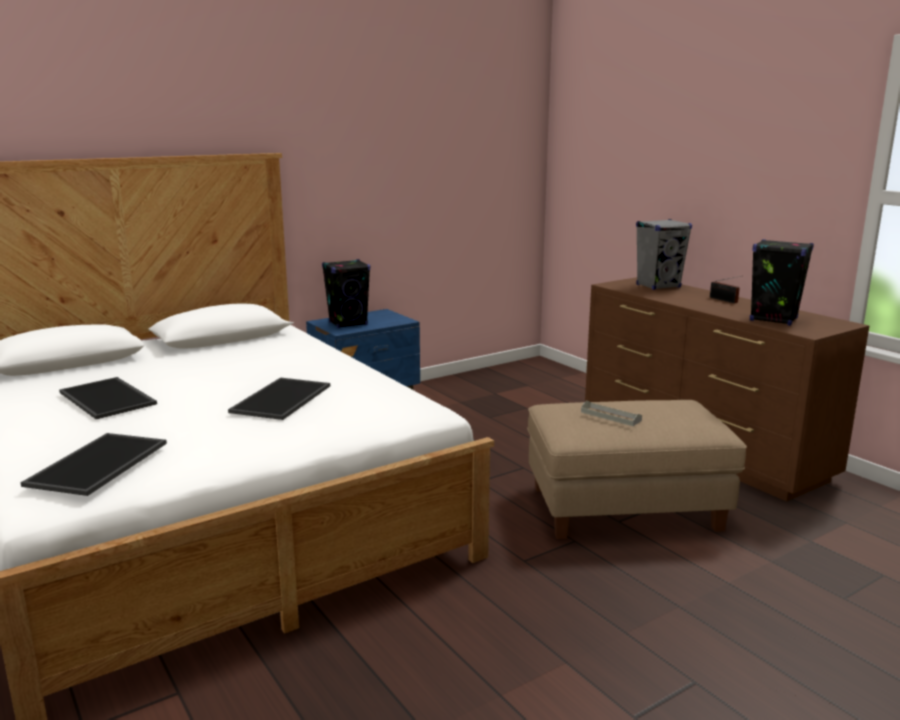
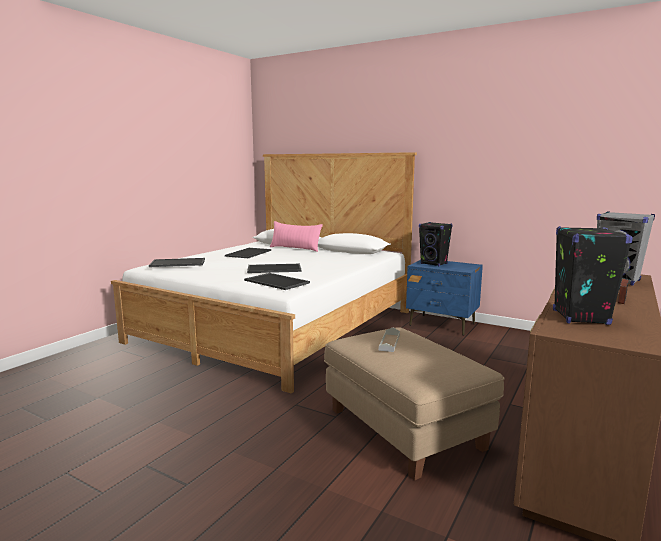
camera: 65 degrees right, 5 degrees down
none -> tray [244,273,310,290]
none -> pink pillow [270,221,323,252]

